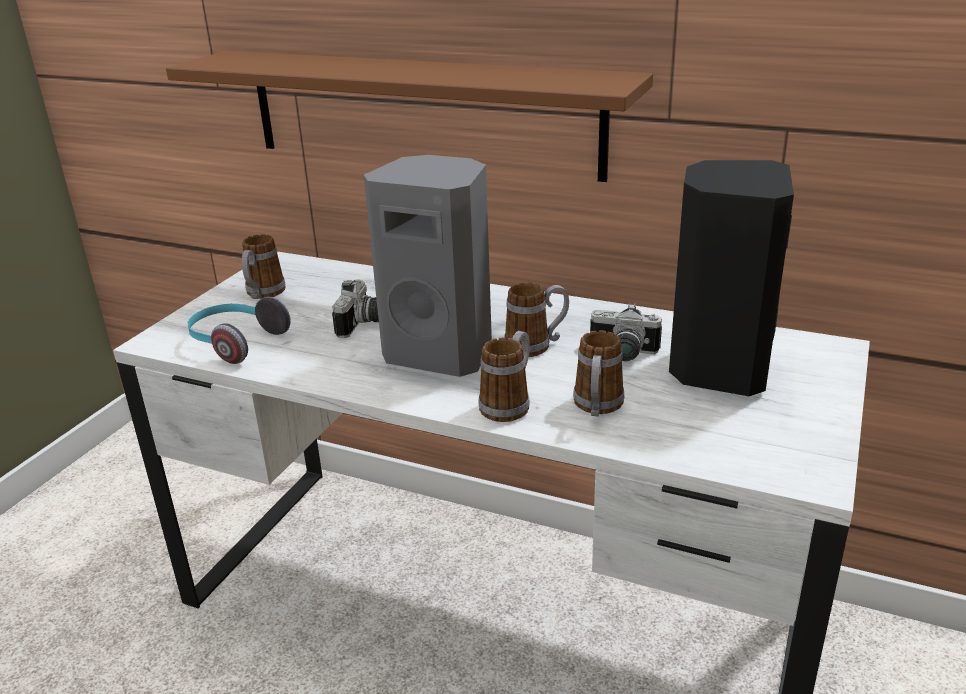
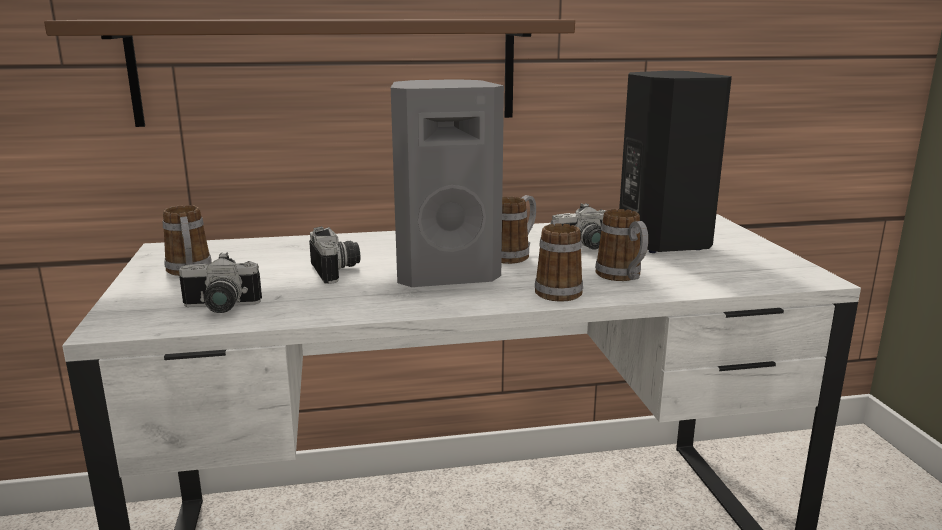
camera: 35 degrees left, 10 degrees down
headphones [187,297,291,364] -> camera [179,252,262,313]

